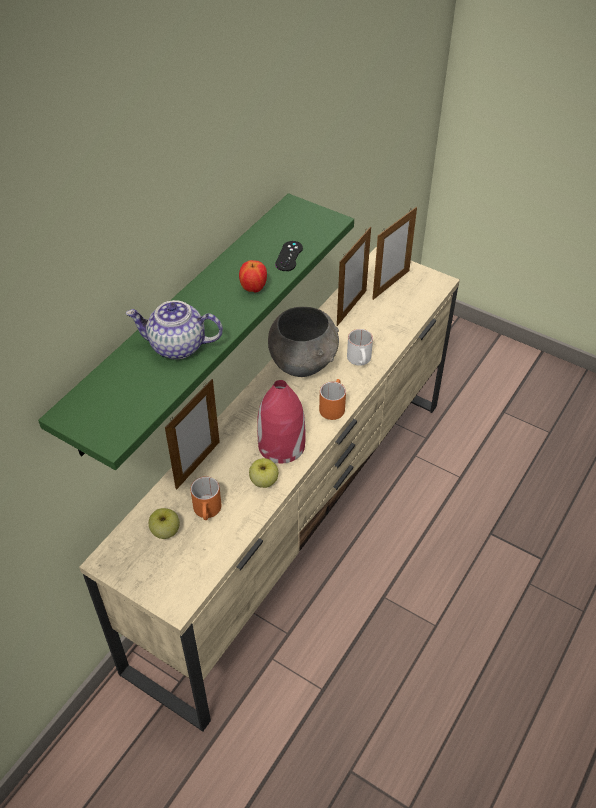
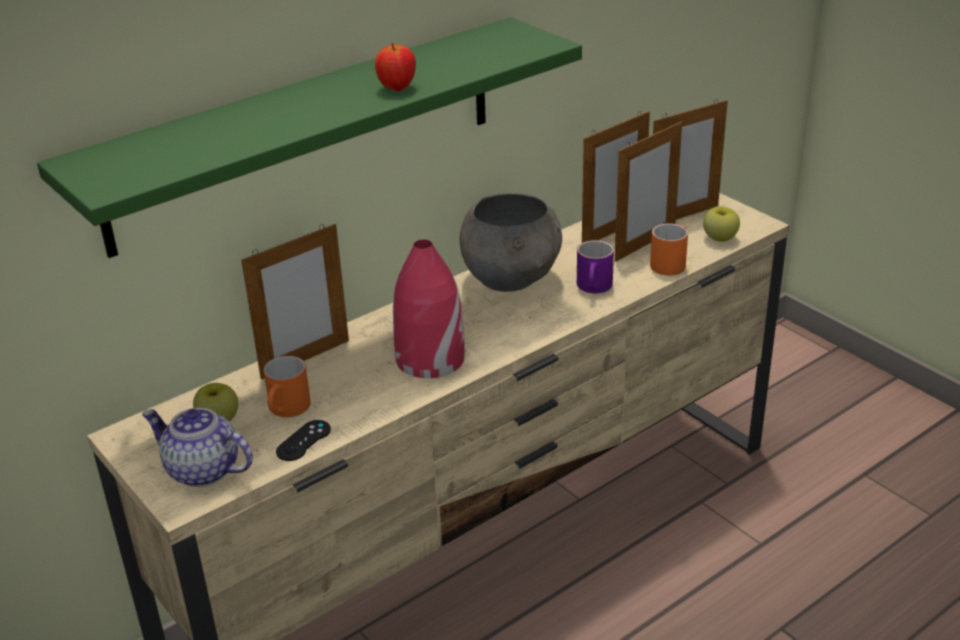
camera: 20 degrees right, 15 degrees down
teapot [126,300,223,360] -> teapot moved to [142,408,253,487]
apple [249,458,278,488] -> apple moved to [703,207,740,242]
black game controller [275,241,303,271] -> black game controller moved to [276,420,331,461]
orange mug [319,379,346,420] -> orange mug moved to [650,223,688,275]
white mug [347,329,373,366] -> purple mug [577,240,614,293]
none -> picture frame [615,121,682,262]

